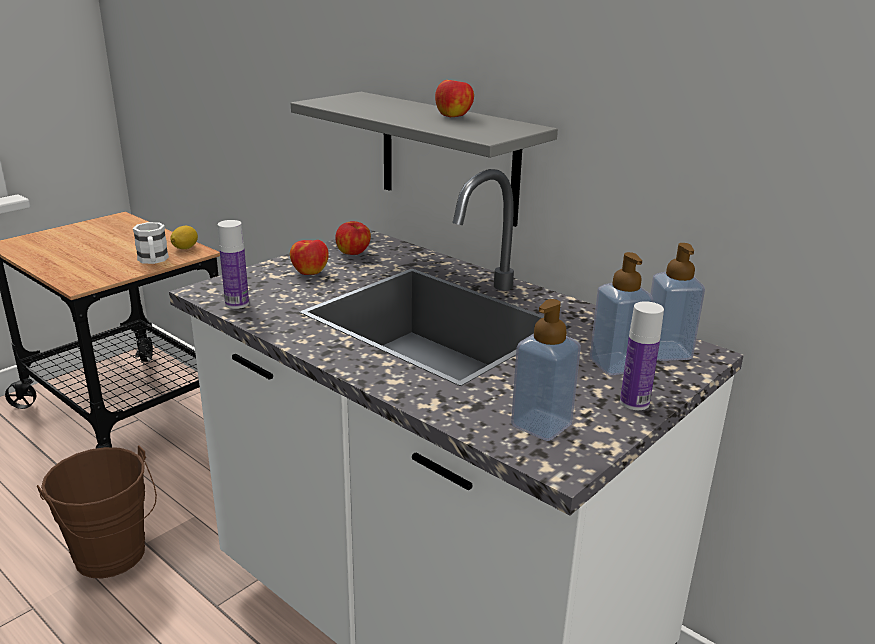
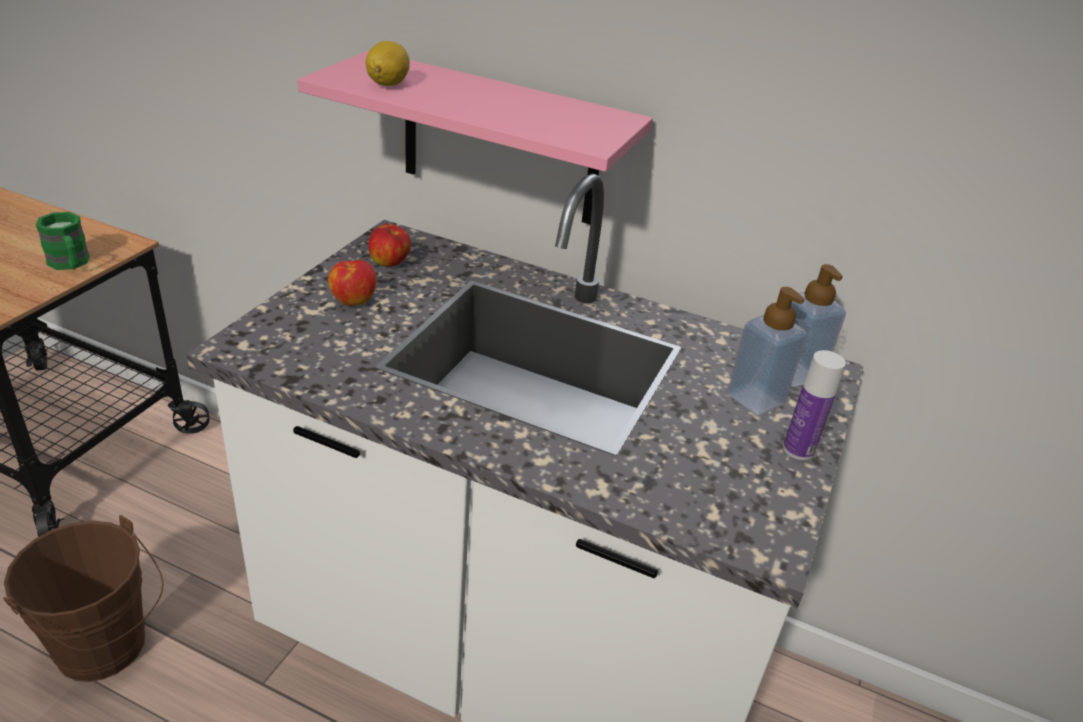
camera: 20 degrees left, 10 degrees up
white mug [133,222,169,264] -> green mug [36,212,90,270]
lemon [171,226,198,249] -> lemon moved to [366,41,410,86]
bottle [218,220,249,309] -> none
grey shelf [291,92,558,227] -> pink shelf [297,50,653,224]
apple [435,80,474,117] -> none
soap dispenser [511,299,581,441] -> none

